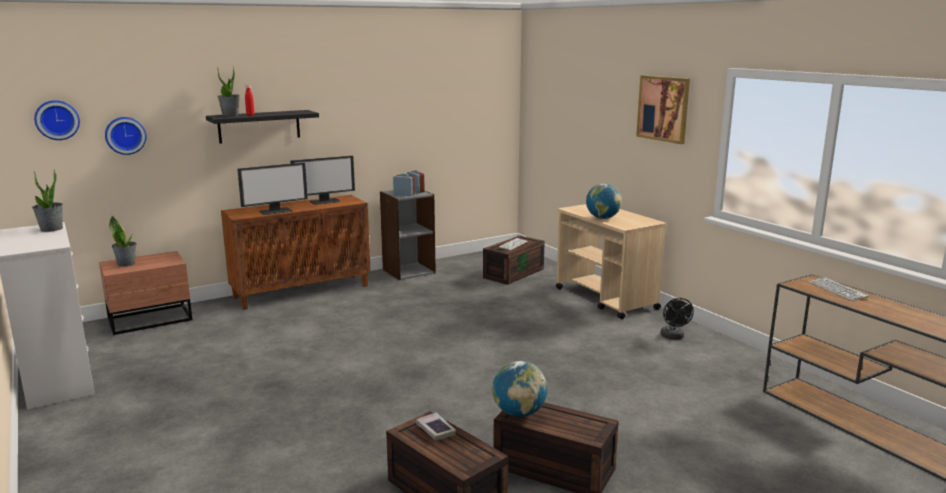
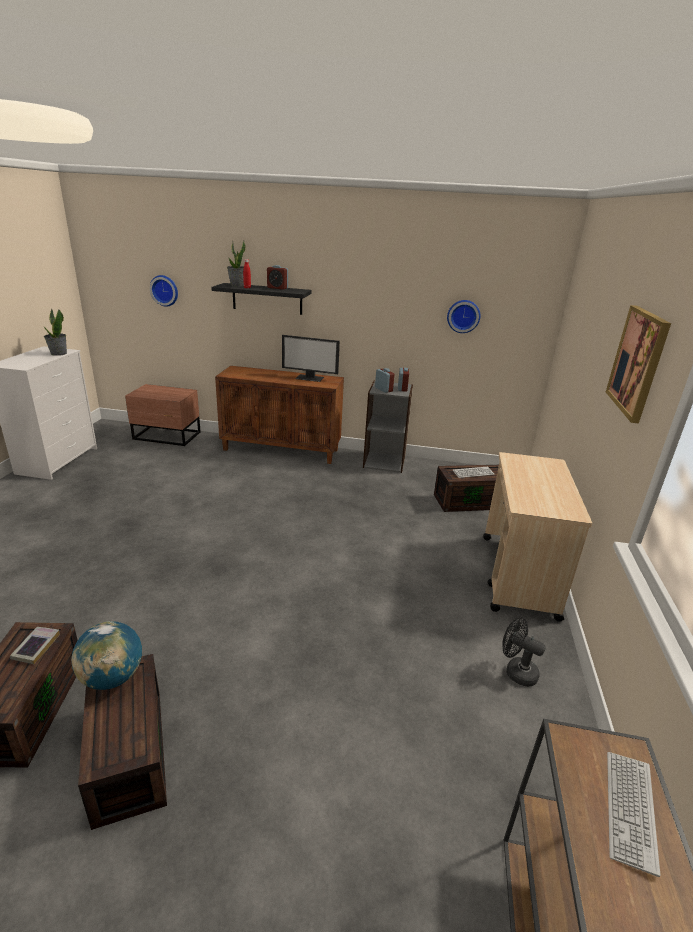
camera: 40 degrees right, 10 degrees up
wall clock [34,100,80,140] -> wall clock moved to [447,300,480,333]
potted plant [109,216,137,266] -> none
monitor [237,162,308,215] -> none
globe [586,184,622,219] -> none
black fan [660,298,694,340] -> black fan turned 90 degrees clockwise [502,617,546,687]
none -> alarm clock [267,265,288,290]

